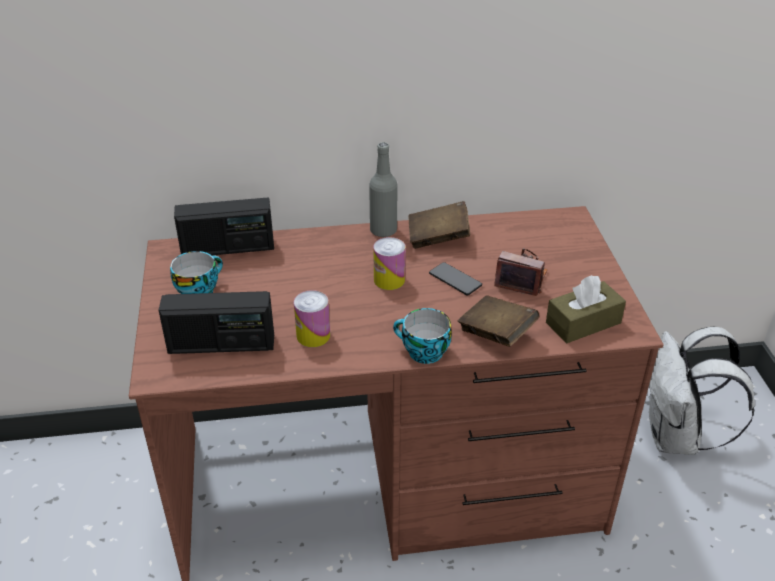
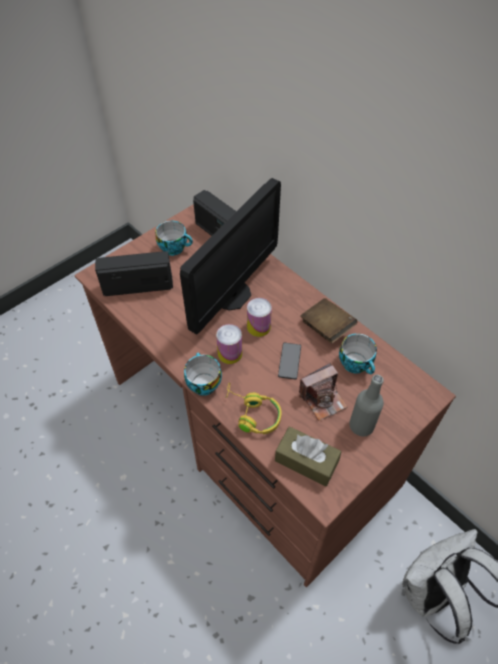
camera: 55 degrees right, 15 degrees up
radio [158,291,274,354] -> radio turned 120 degrees clockwise [95,251,173,296]
can [294,290,330,347] -> can moved to [216,324,242,364]
grey bottle [369,142,398,237] -> grey bottle moved to [349,375,384,436]
brown book [458,295,539,347] -> yellow headphones [225,384,282,434]
camera [494,248,548,296] -> camera turned 75 degrees clockwise [299,363,348,421]
none -> monitor [180,178,281,335]
none -> cup [339,333,377,374]

